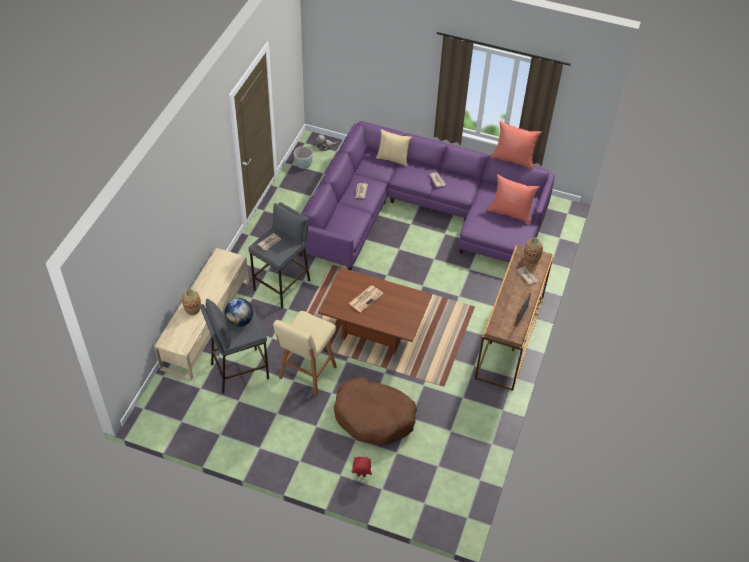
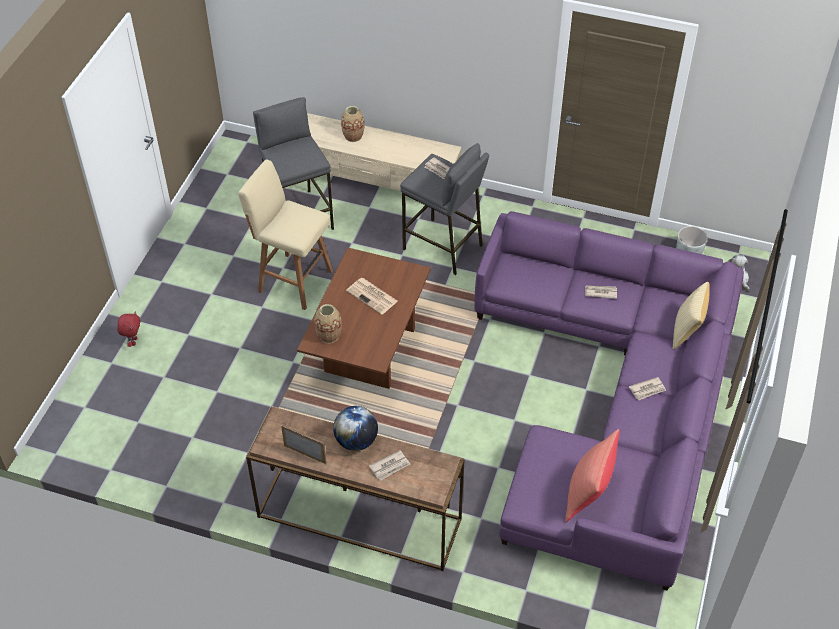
camera: 90 degrees right, 0 degrees up
globe [225,298,253,327] -> globe moved to [333,406,378,451]
brown dog bed [334,377,417,445] -> none
red pillow [490,121,542,169] -> none
vase [524,238,543,265] -> vase moved to [314,304,342,343]

